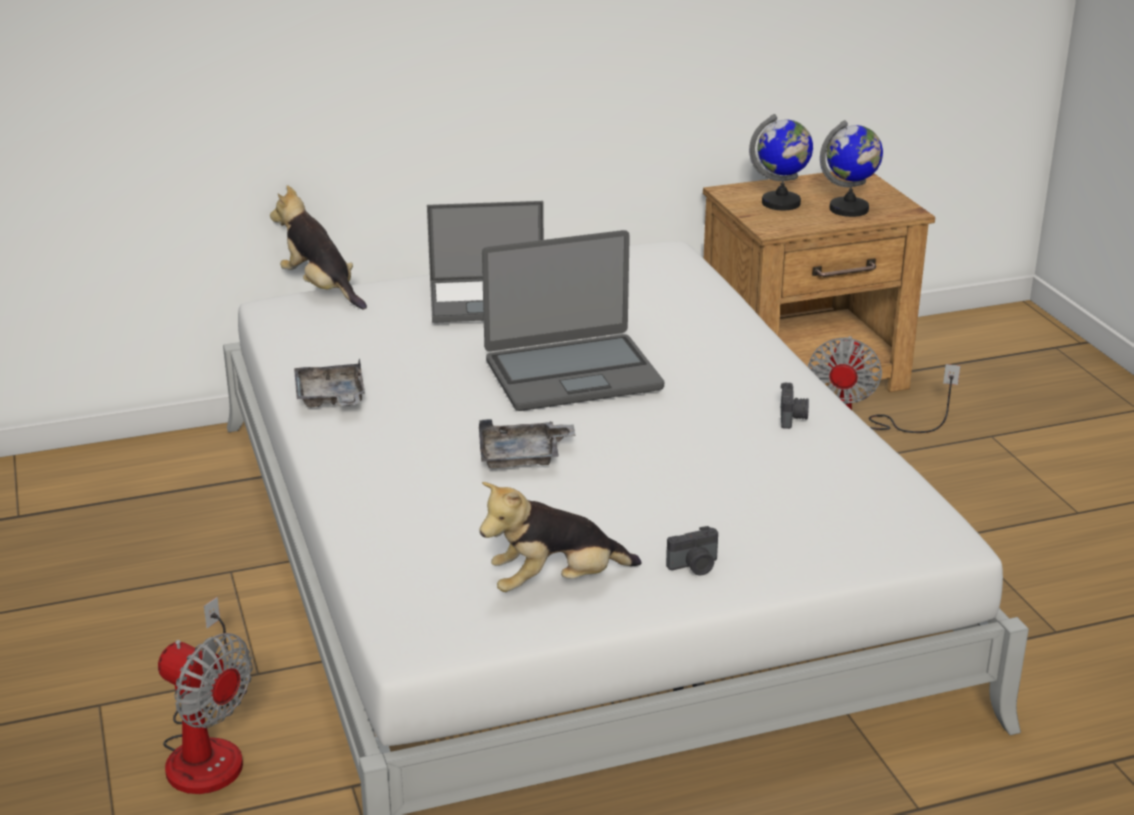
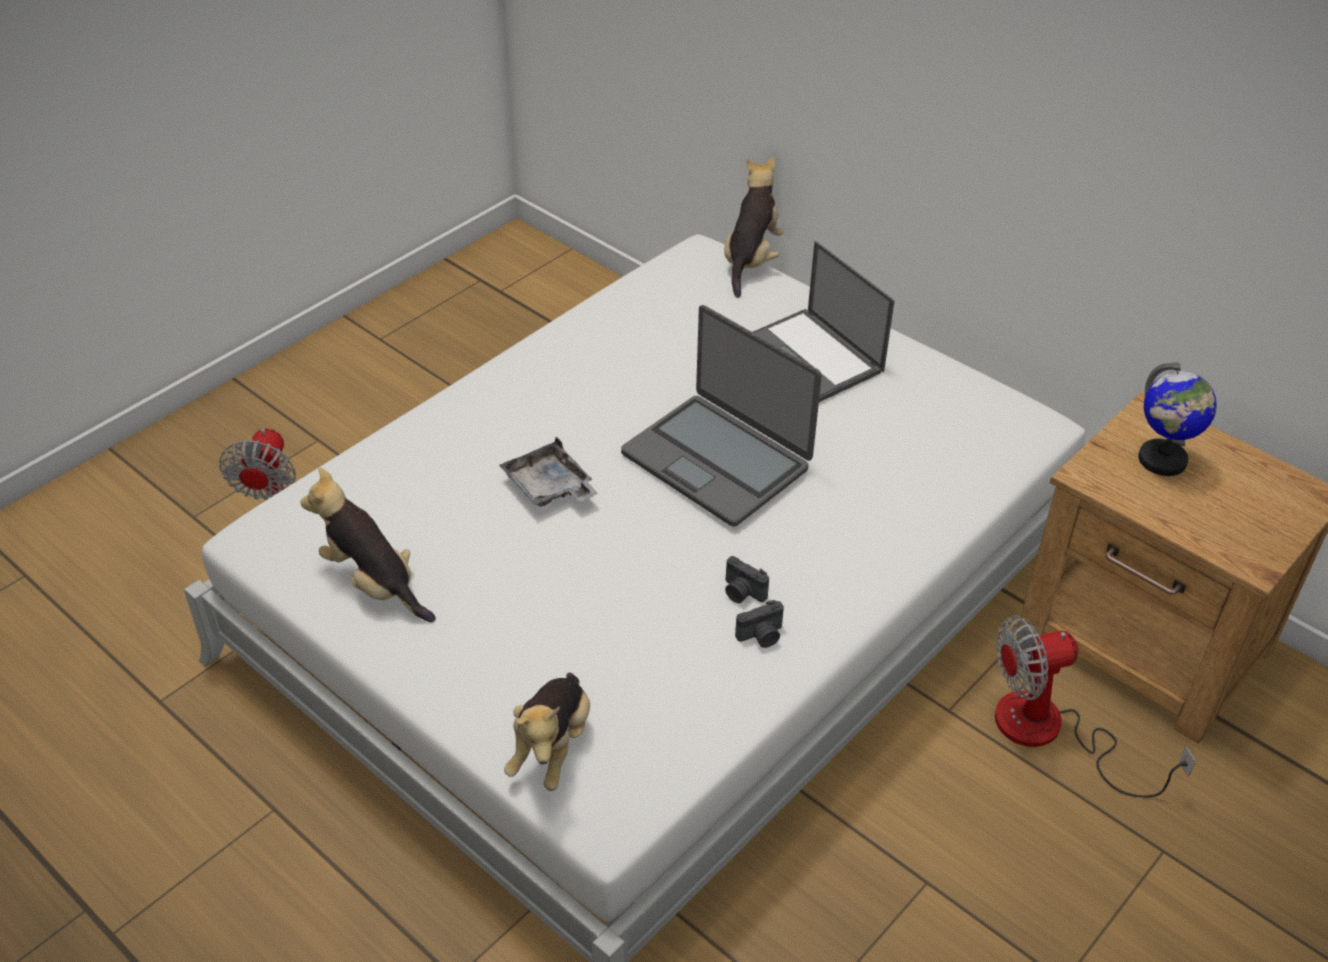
camera: 60 degrees right, 15 degrees up
grey tray [294,358,365,407] -> none
camera [666,526,718,576] -> camera moved to [725,556,769,603]
globe [820,120,883,217] -> none
none -> plush toy [504,673,590,791]

